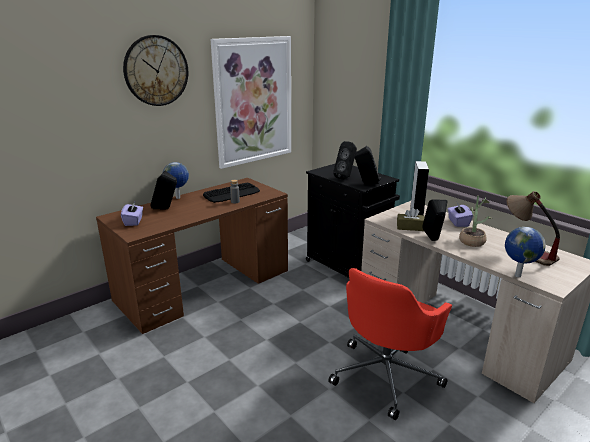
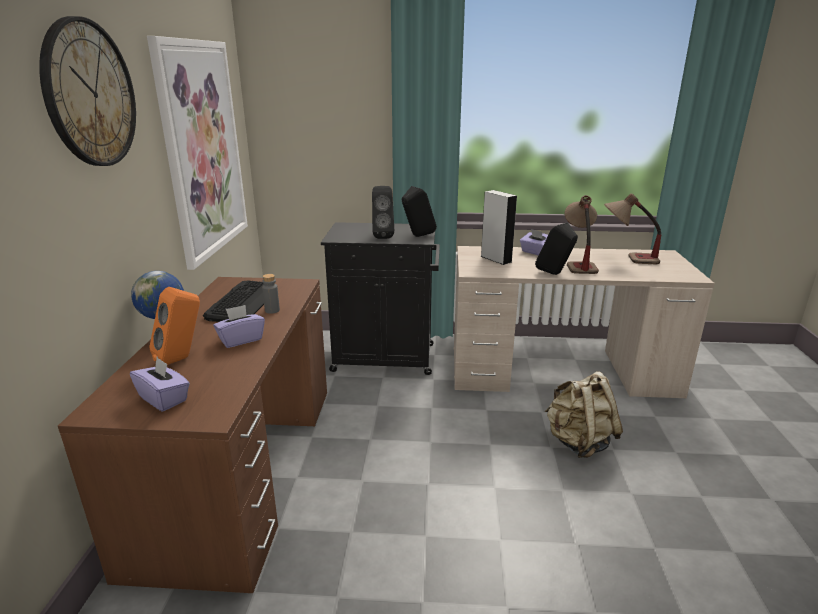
camera: 45 degrees left, 0 degrees up
black speaker [151,171,177,210] -> orange speaker [149,287,200,365]
red office chair [328,268,452,420] -> beige backpack [545,371,623,458]
brown tissue box [397,207,425,231] -> none
potted plant [459,196,492,247] -> table lamp [565,195,599,274]
globe [505,227,546,277] -> none
none -> purple tissue box [213,305,265,348]

